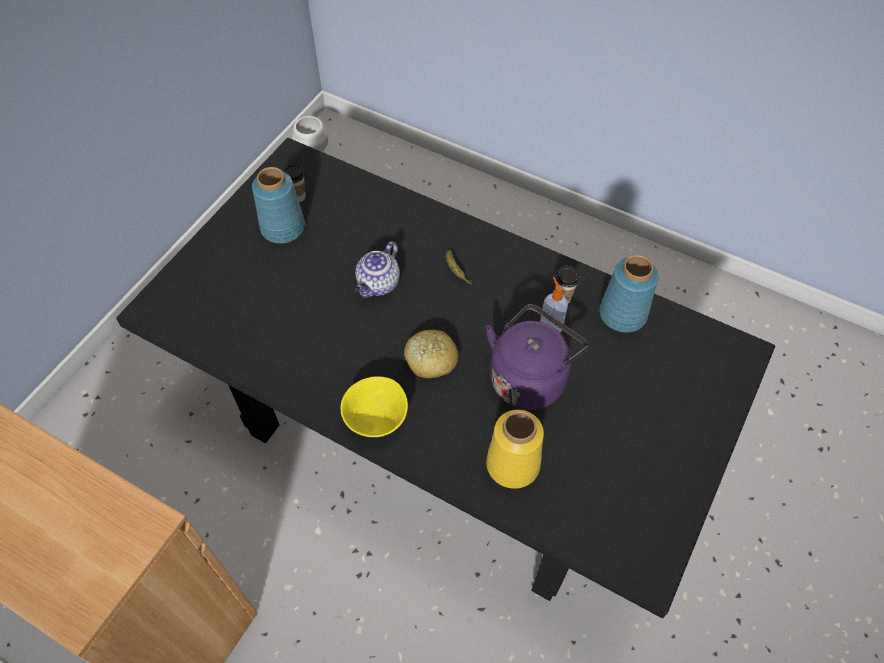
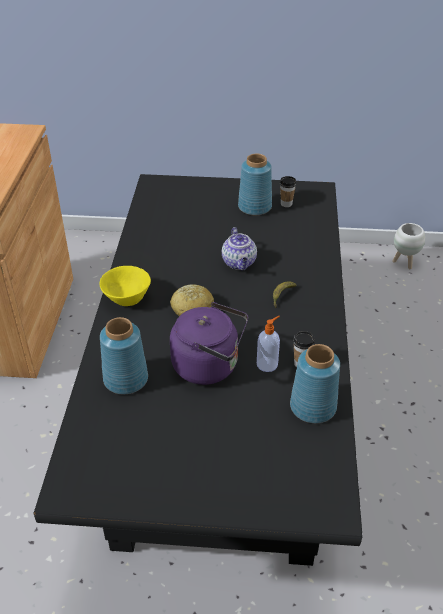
camera: 65 degrees right, 15 degrees down
teapot [355,241,400,298] -> teapot turned 105 degrees counterclockwise [222,227,257,270]
yellow vase [486,410,544,489] -> blue vase [100,317,148,394]

